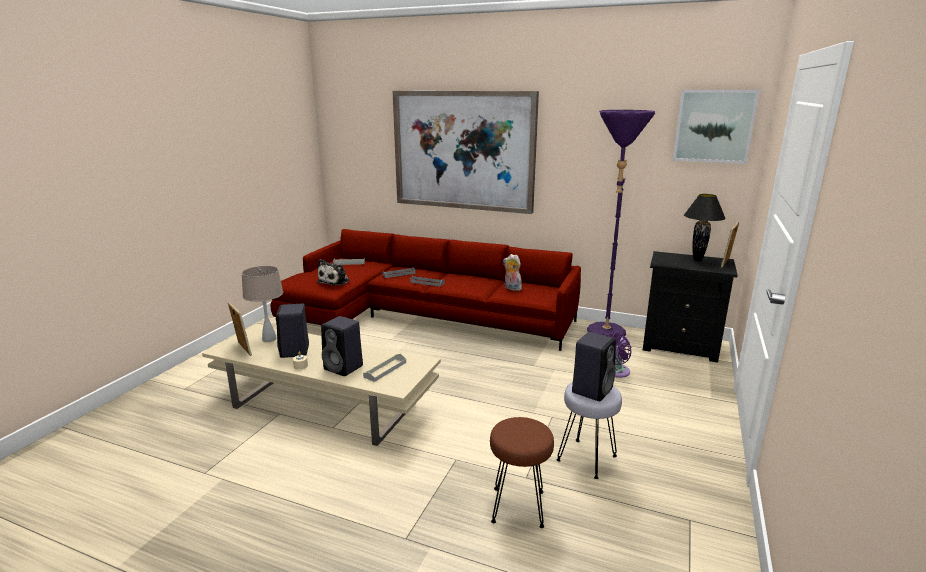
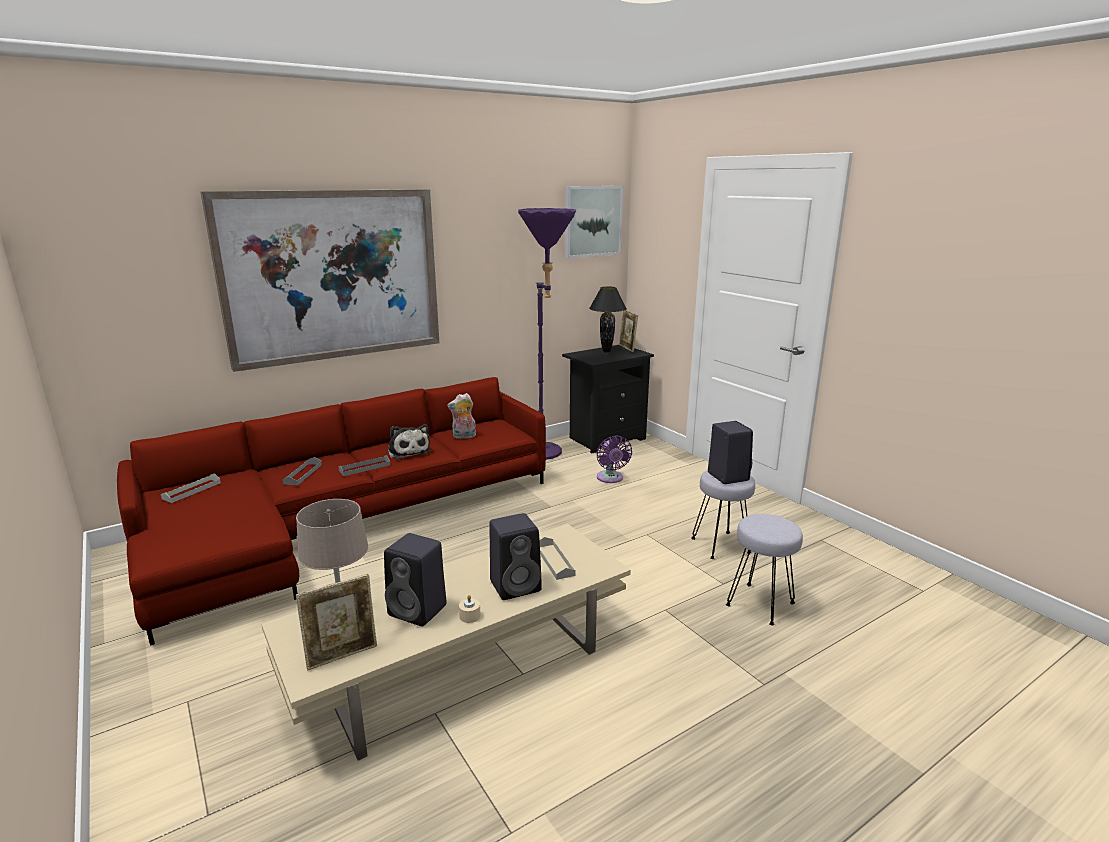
camera: 55 degrees left, 0 degrees up
picture frame [228,302,252,356] -> picture frame turned 150 degrees clockwise [296,574,377,670]
plush toy [317,259,350,286] -> plush toy moved to [387,424,430,460]
brown stool [490,417,554,528] -> grey stool [726,514,803,625]

